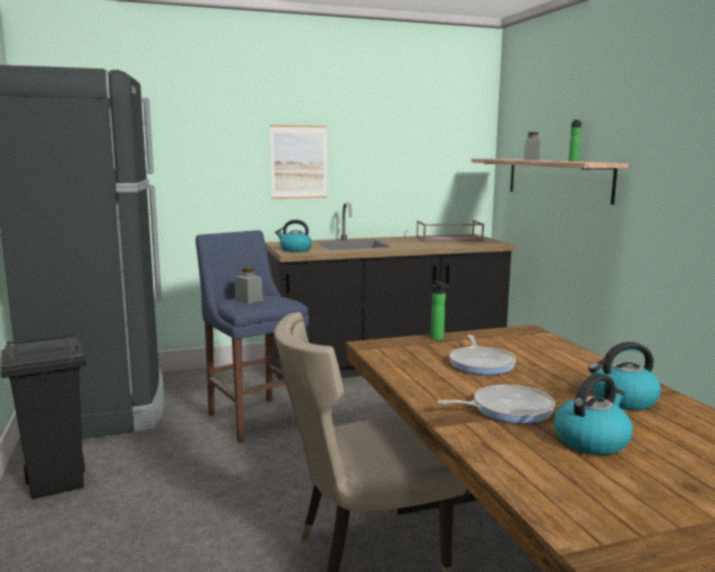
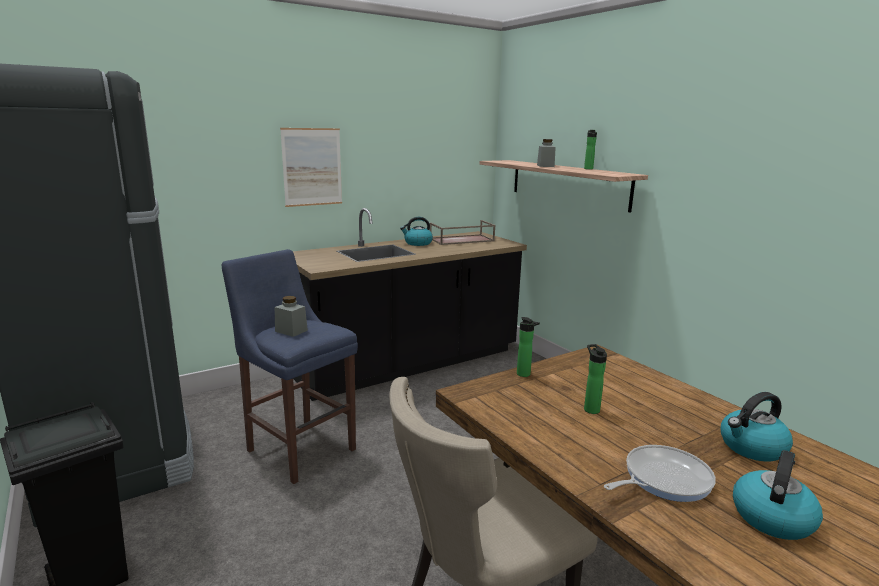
camera: 15 degrees left, 5 degrees up
kettle [275,220,312,252] -> kettle moved to [400,217,433,246]
frying pan [449,335,516,375] -> bottle [584,344,607,414]

